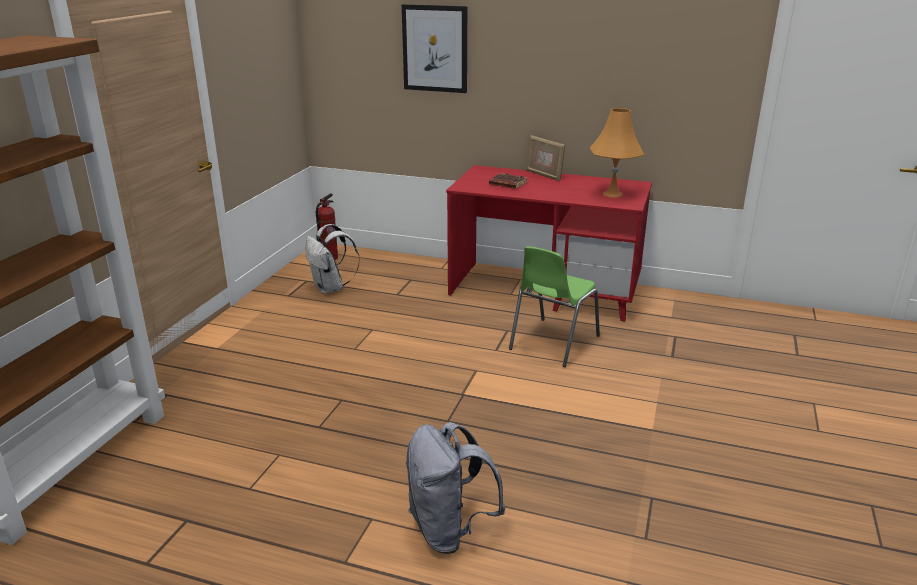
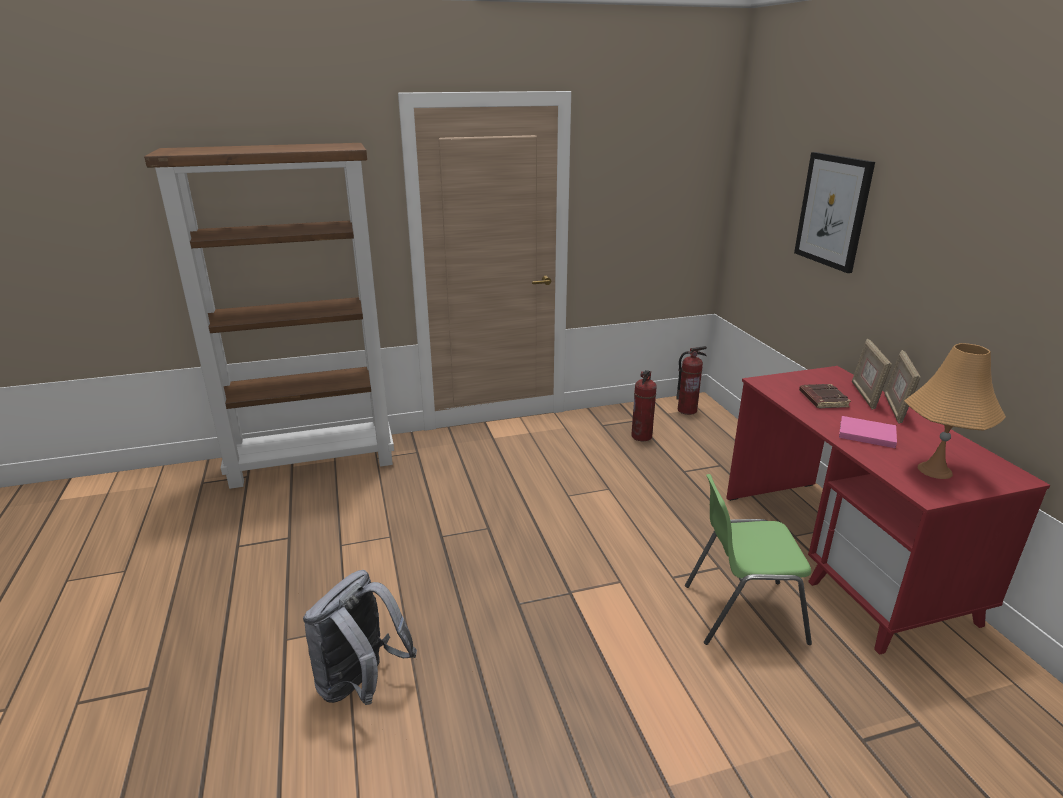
camera: 55 degrees right, 0 degrees up
white backpack [306,224,360,294] -> fire extinguisher [631,370,657,441]
none -> pink book [839,416,897,448]
none -> picture frame [852,339,892,410]

